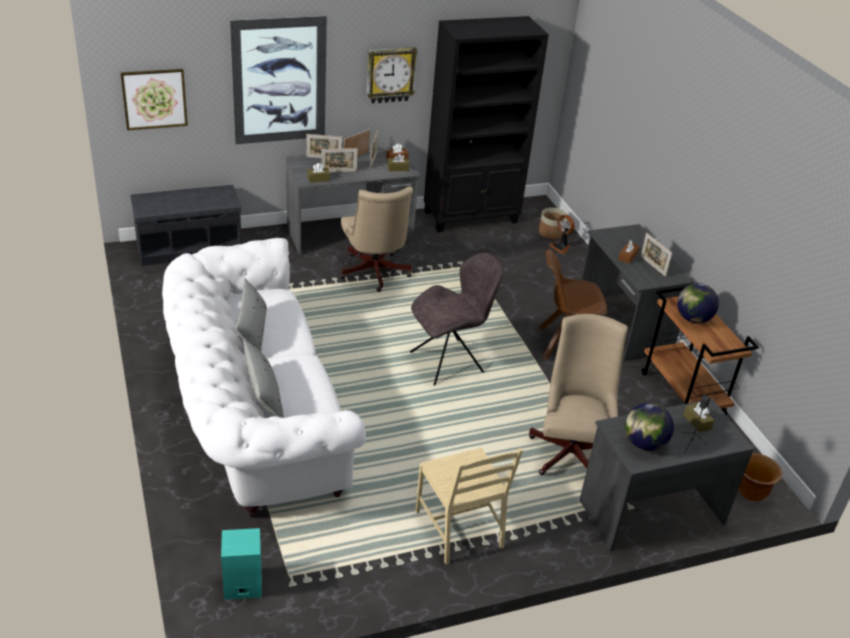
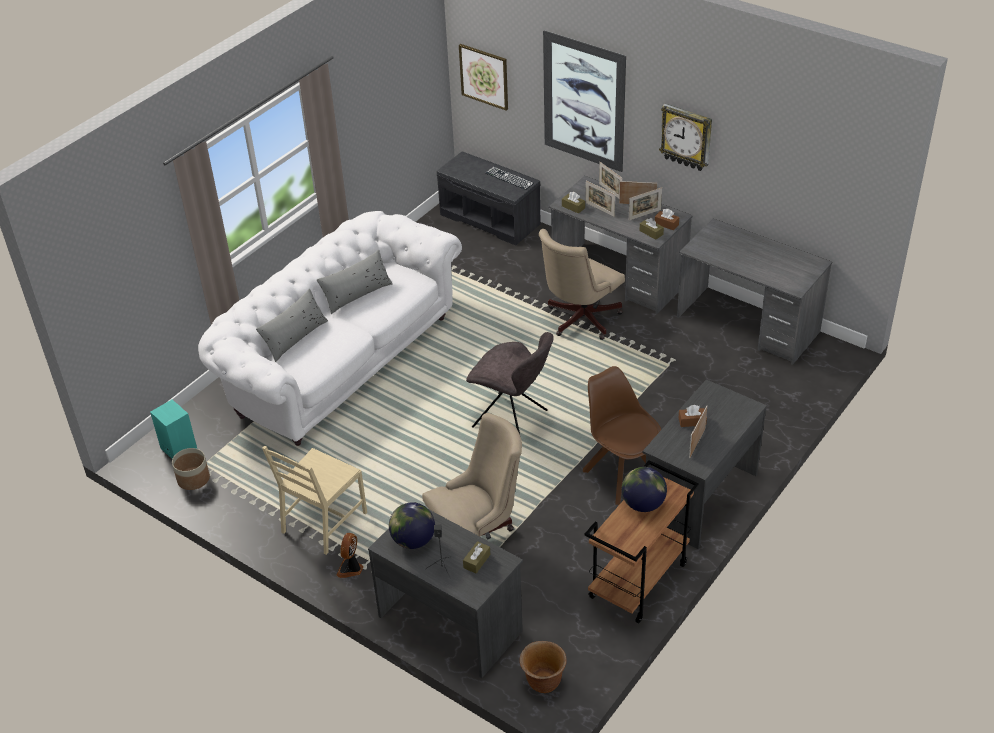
camera: 60 degrees right, 5 degrees up
black bookcase [424,16,549,232] -> grey desk [677,218,832,365]
planter [539,208,567,239] -> planter moved to [172,448,210,490]
fan [549,215,575,254] -> fan moved to [336,533,363,578]
none -> keyboard [486,167,534,190]

